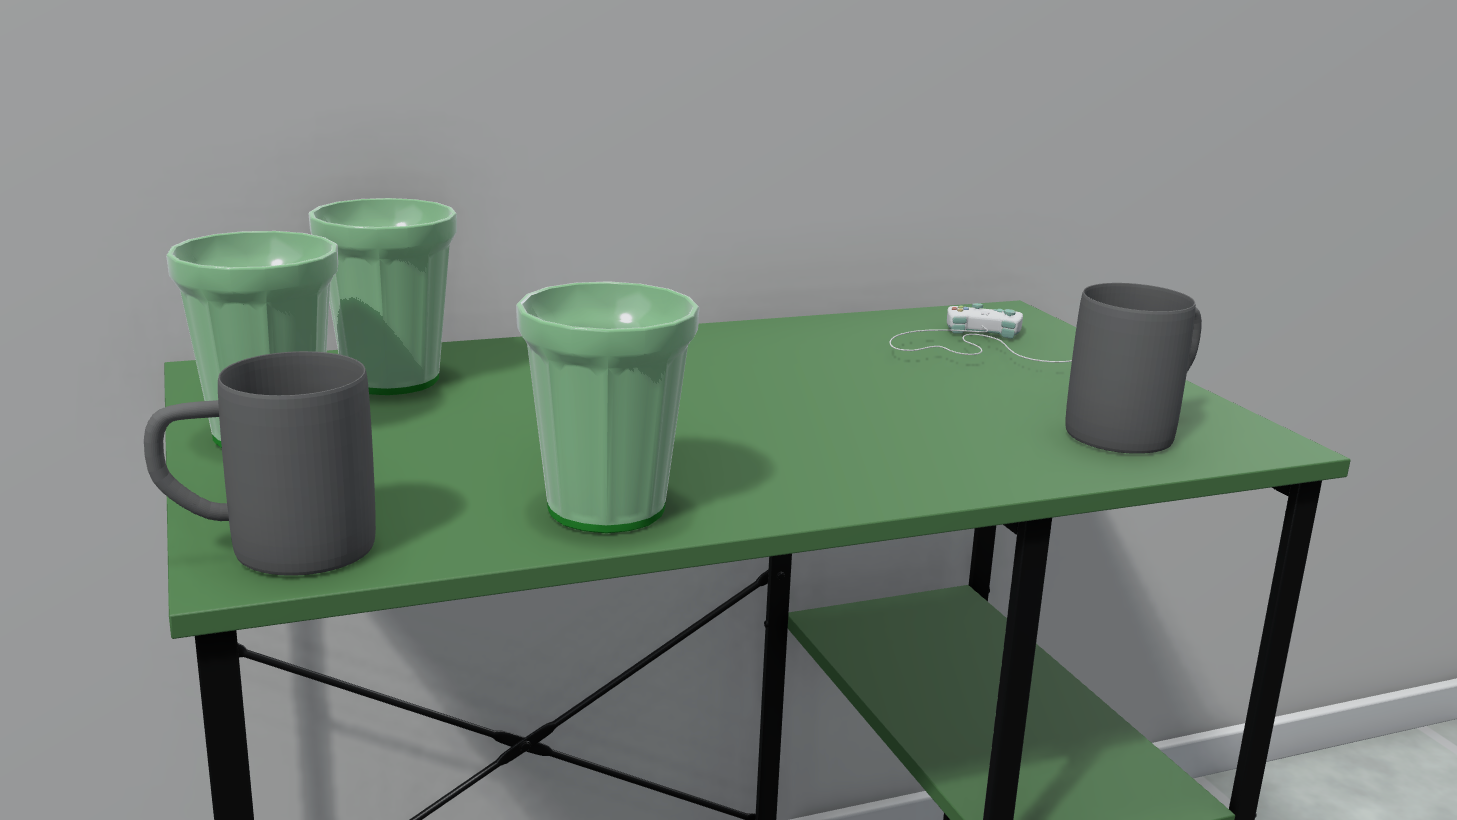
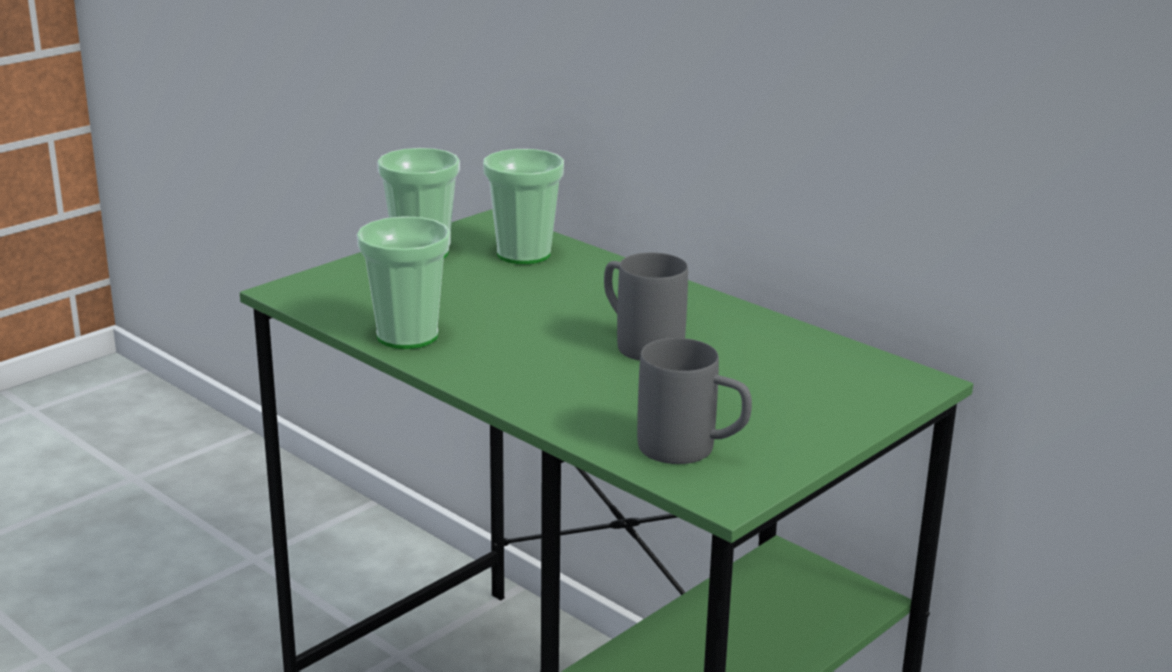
camera: 65 degrees right, 5 degrees up
grey mug [144,351,376,576] -> grey mug moved to [604,253,688,361]
white game controller [889,303,1072,363] -> none

